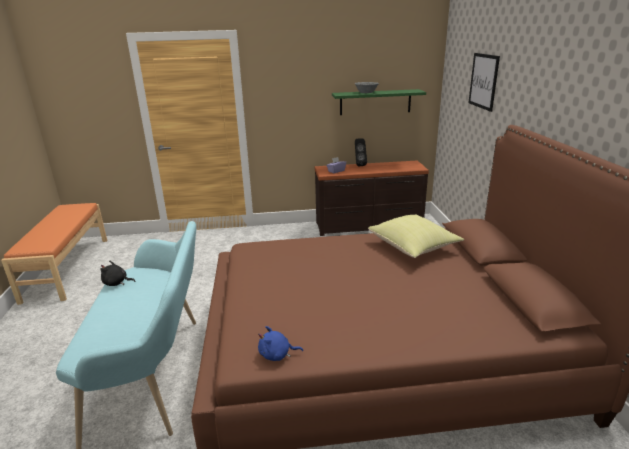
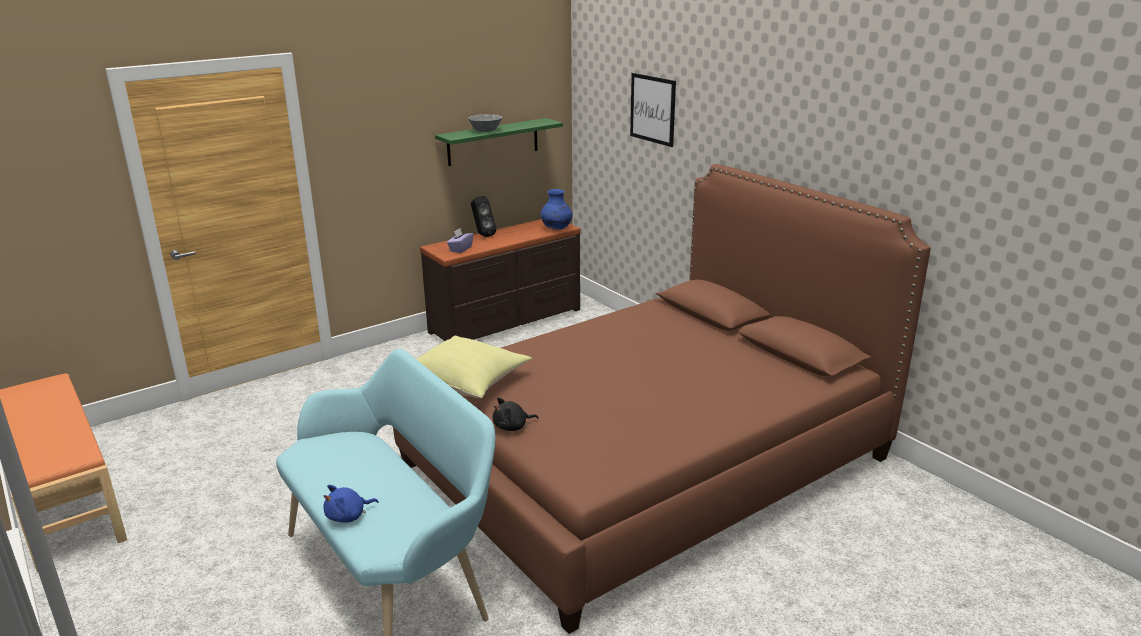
camera: 30 degrees left, 0 degrees up
black plush toy [101,260,136,286] -> black plush toy moved to [493,398,538,431]
blue plush toy [258,326,303,361] -> blue plush toy moved to [323,485,379,523]
yellow pillow [368,214,464,258] -> yellow pillow moved to [416,336,532,398]
none -> blue vase [540,189,573,230]

